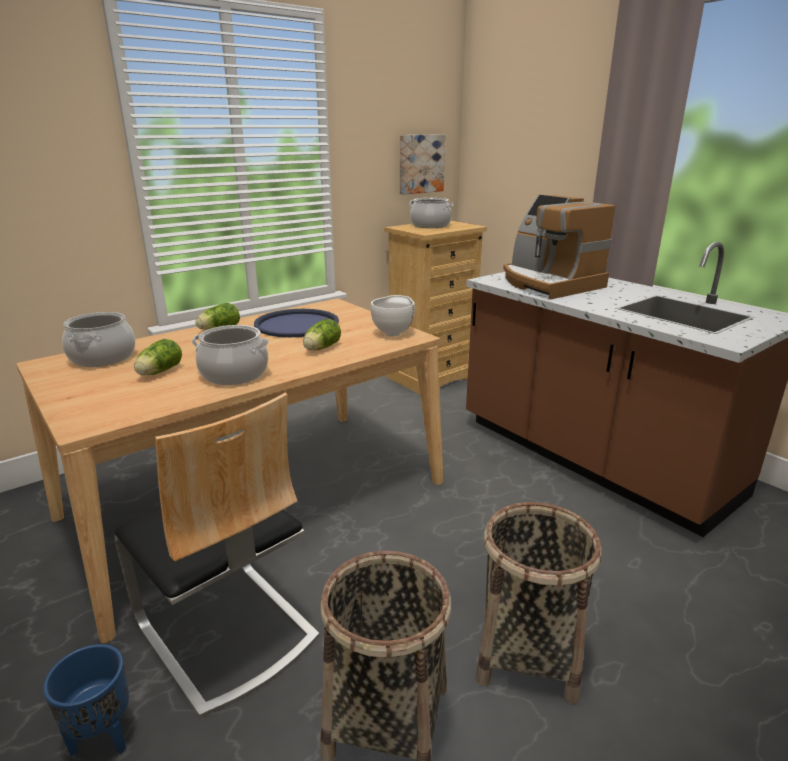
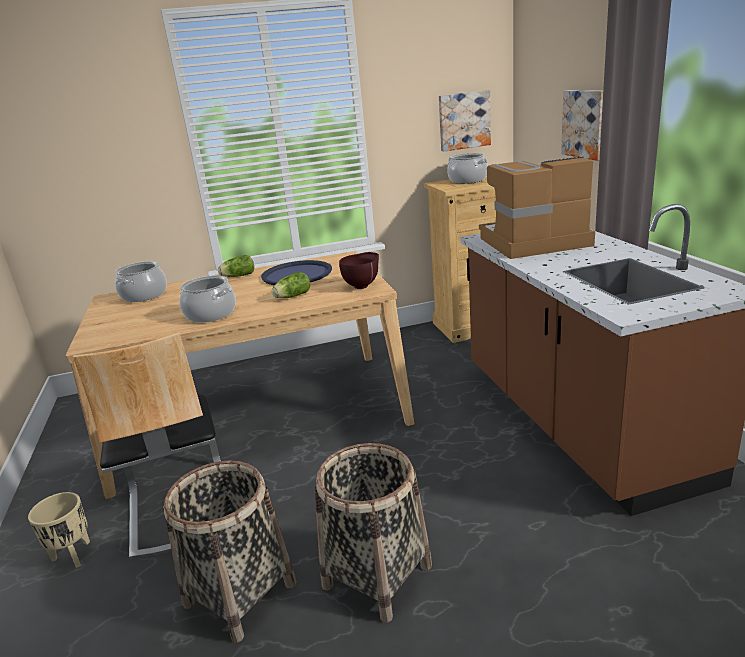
camera: 25 degrees right, 0 degrees up
blue planter [43,644,129,756] -> beige planter [28,492,90,568]
lettuce [134,339,182,376] -> none
white bowl [371,295,415,336] -> brown bowl [339,252,379,289]
coffee machine [503,195,615,299] -> coffee machine turned 90 degrees clockwise [479,156,595,259]
none -> picture [561,90,603,161]

